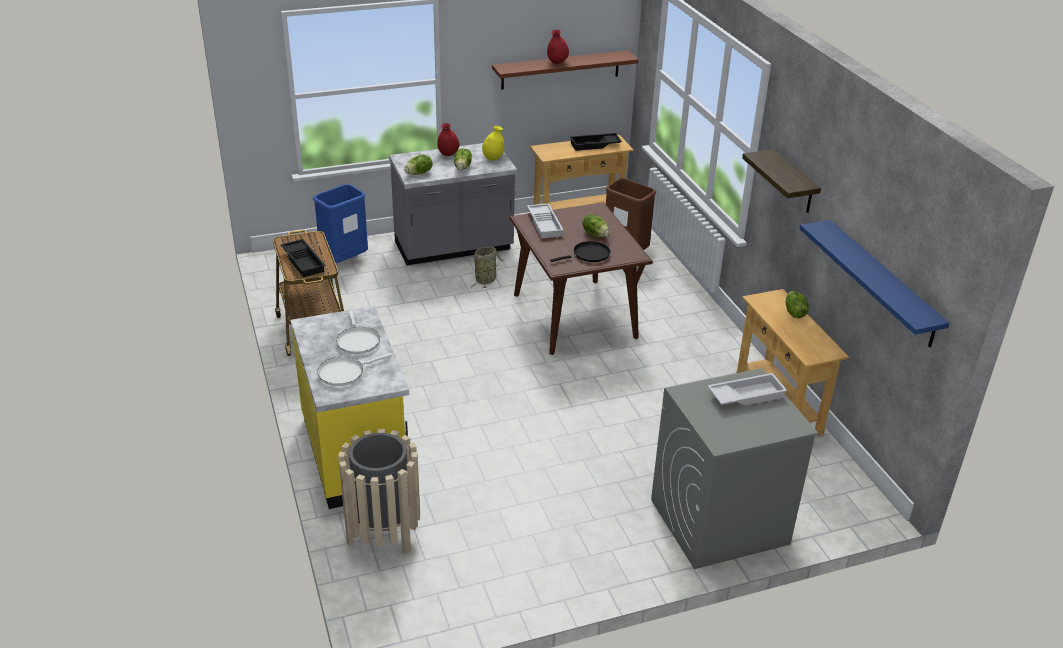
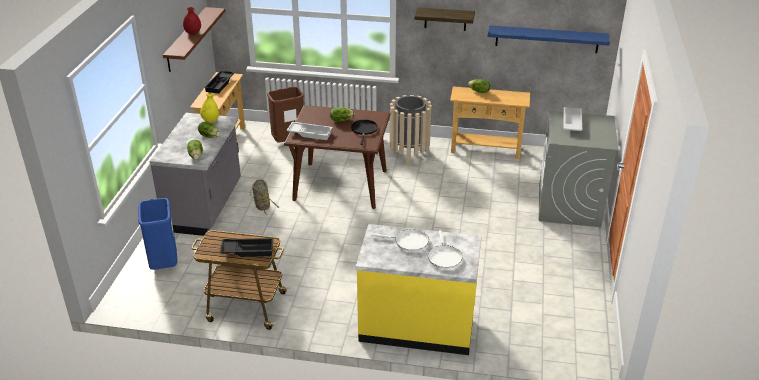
camera: 60 degrees left, 0 degrees up
beige trash can [338,429,420,555] -> beige trash can moved to [390,95,432,166]
red vase [437,123,460,156] -> none

